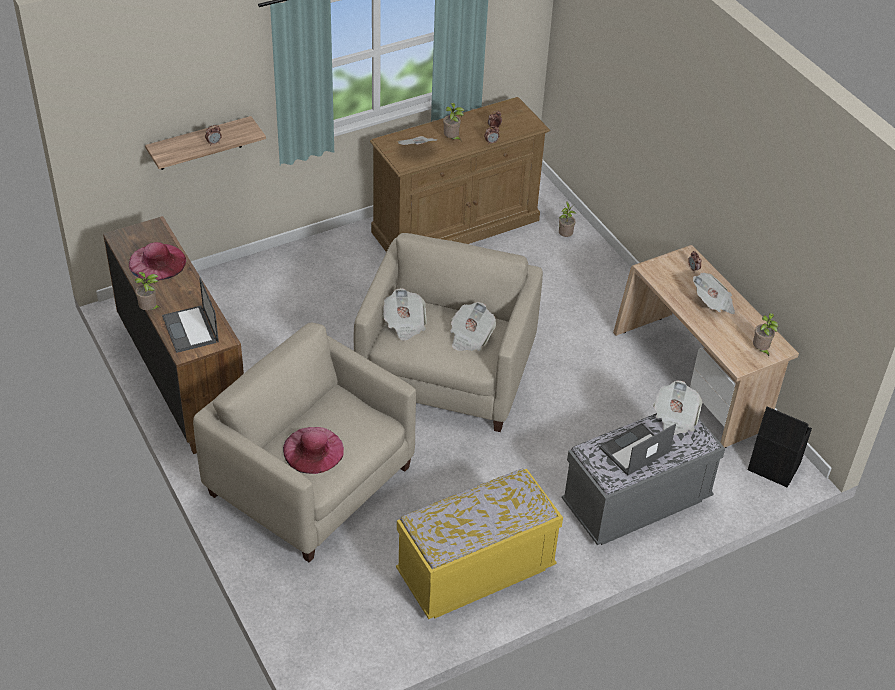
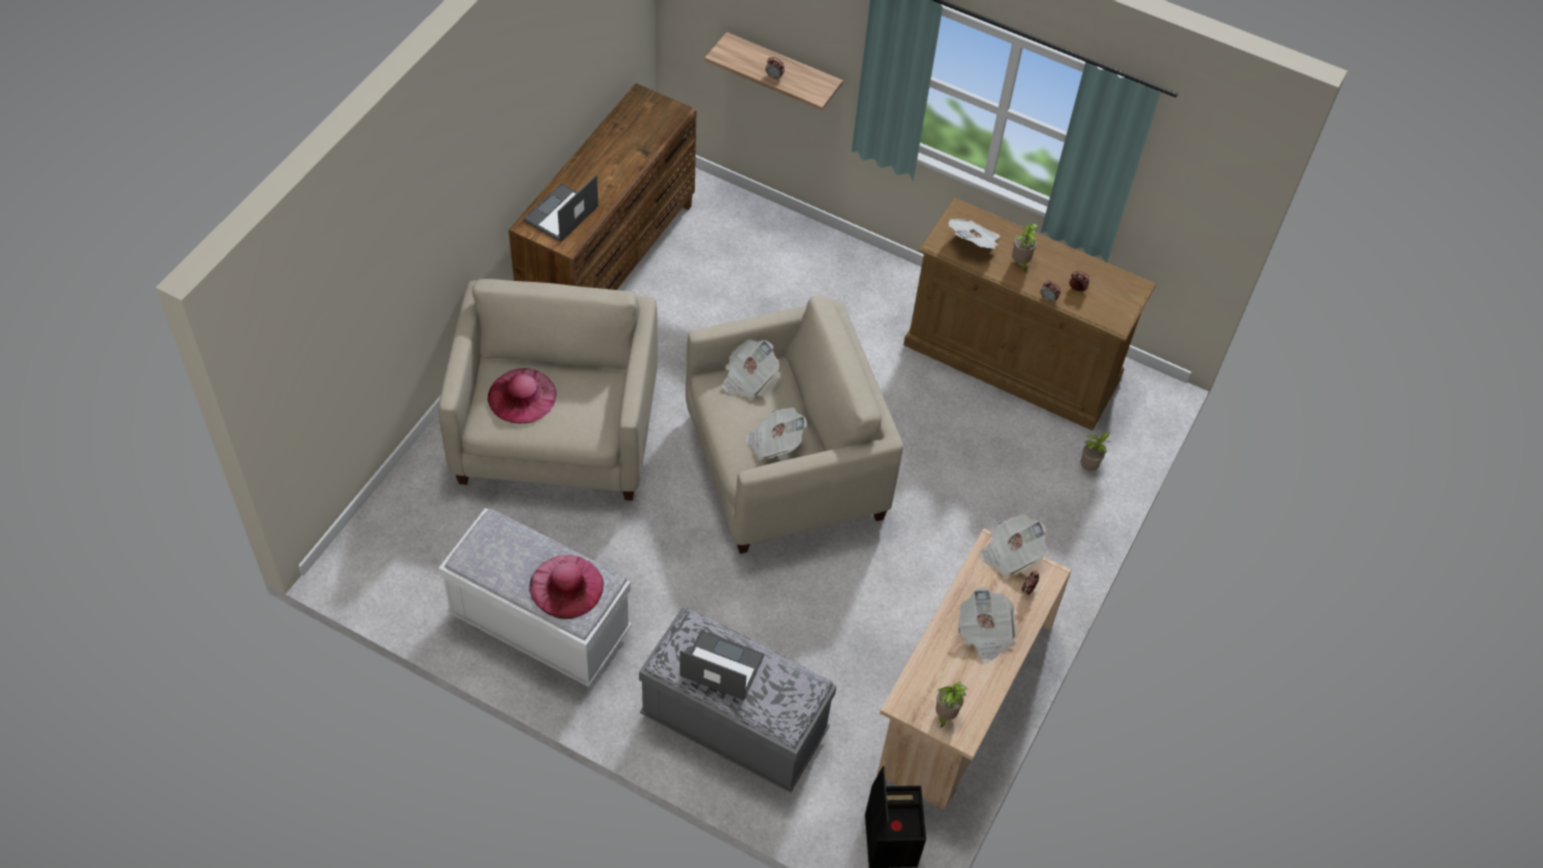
camera: 55 degrees right, 10 degrees up
pink hat [129,242,186,281] -> pink hat moved to [529,555,603,619]
potted plant [135,272,161,310] -> none
yellow bench [396,468,563,619] -> white bench [439,508,632,687]
newspaper [653,381,702,435] -> newspaper moved to [979,514,1047,578]

